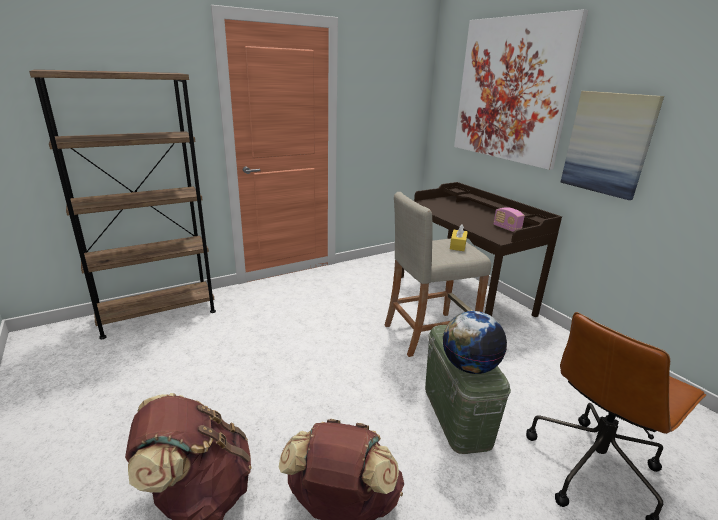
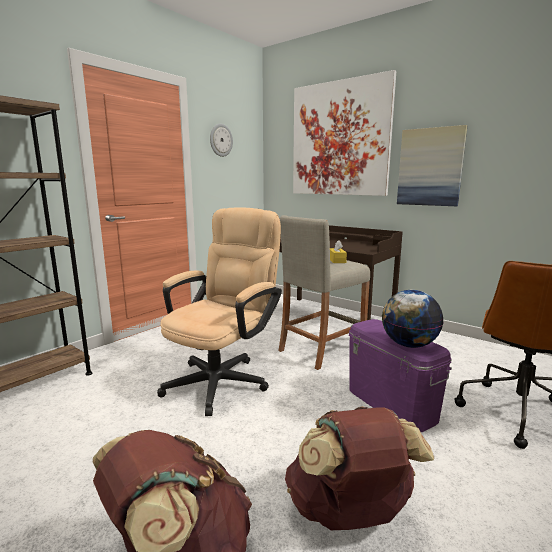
camera: 20 degrees left, 10 degrees down
green storage box [425,325,511,454] -> purple storage box [349,319,452,432]
radio [494,207,525,232] -> none
none -> beige office chair [157,207,282,416]
none -> wall clock [210,124,233,157]

